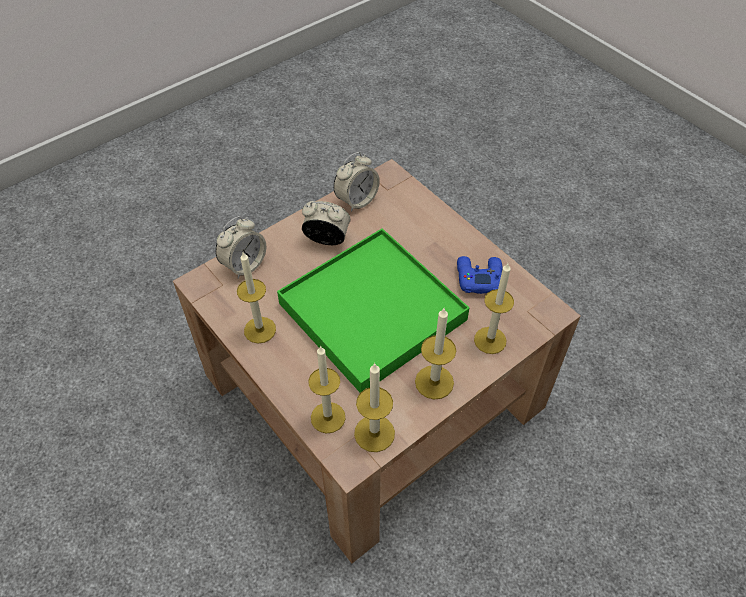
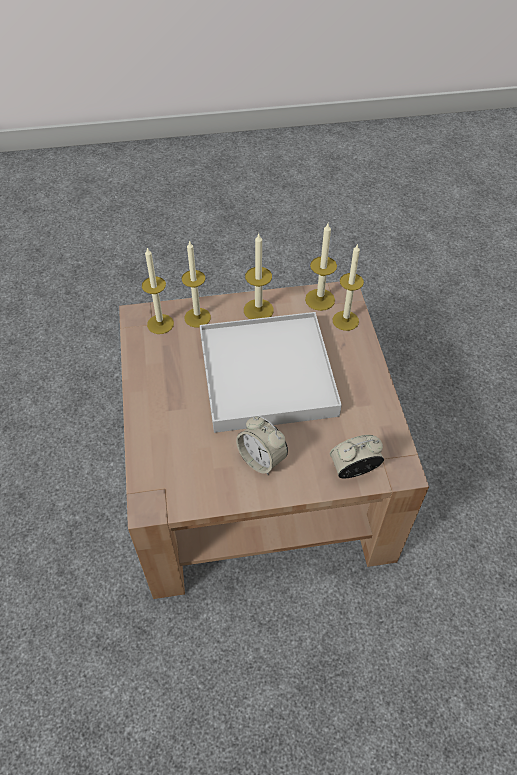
camera: 150 degrees left, 0 degrees up
candle [237,252,276,343] -> candle moved to [142,248,174,334]
green tray [277,228,469,392] -> white tray [200,312,342,433]
alarm clock [333,152,380,212] -> none
blue game controller [457,256,503,294] -> none

